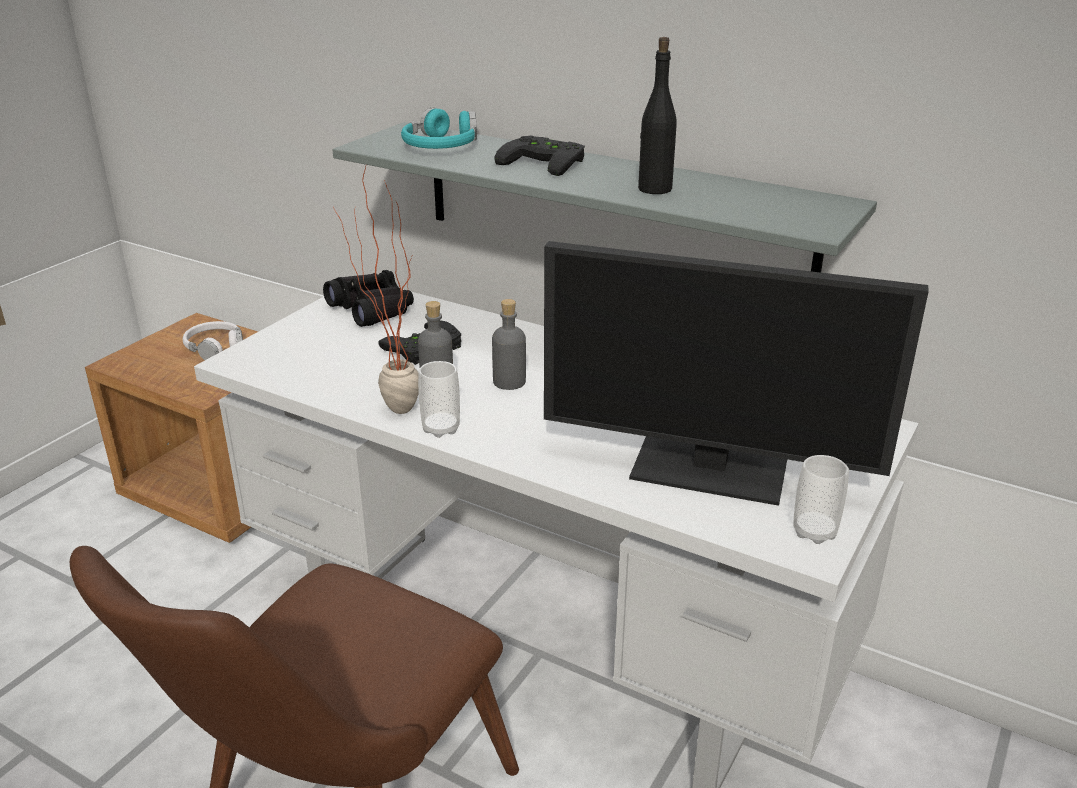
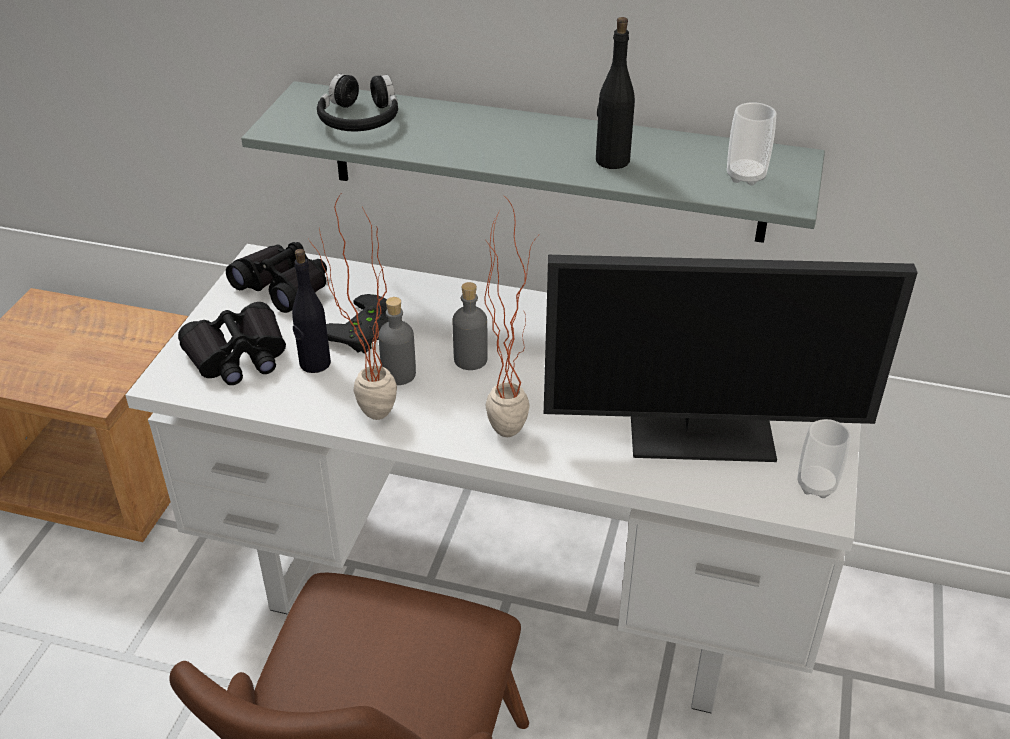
camera: 15 degrees left, 10 degrees up
white headphones [182,321,243,360] -> none
turquoise headphones [401,108,477,149] -> black headphones [317,73,398,131]
cup [418,361,460,438] -> cup moved to [727,102,776,186]
black game controller [494,136,585,176] -> none
none -> black binoculars [178,302,286,385]
none -> black bottle [292,249,331,373]
none -> potted plant [484,197,538,437]

